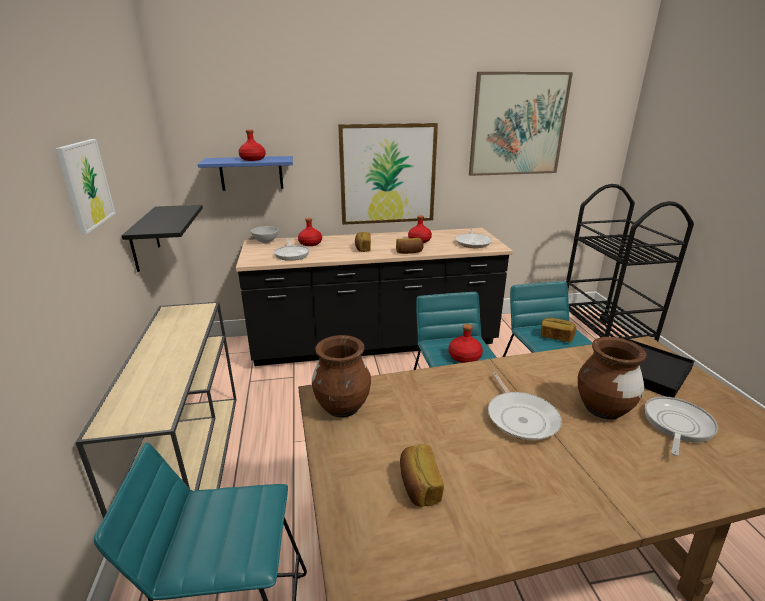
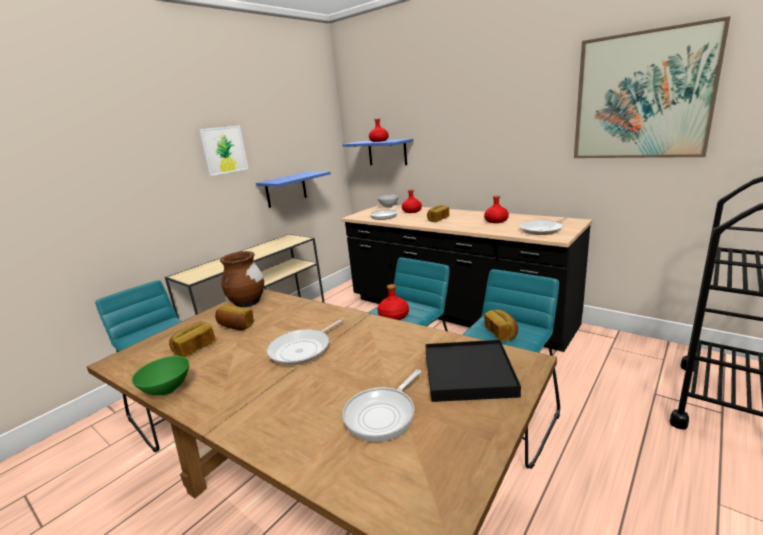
camera: 50 degrees right, 5 degrees down
black shelf [121,205,203,272] -> blue shelf [256,171,331,208]
picture [338,123,438,225] -> none
bread [396,238,424,254] -> bread moved to [215,304,254,330]
brown vase [578,337,646,420] -> none
frying pan [645,396,718,456] -> frying pan turned 135 degrees clockwise [342,370,421,442]
none -> green bowl [132,356,189,395]

